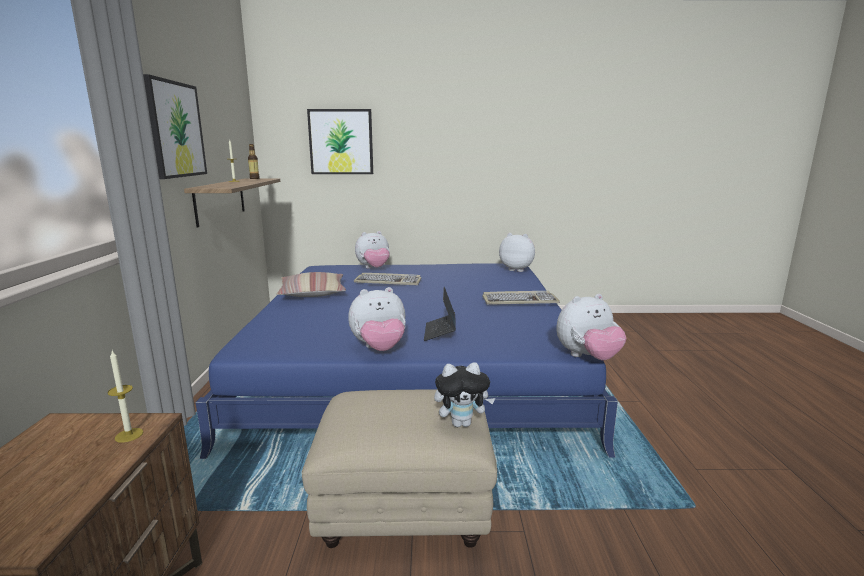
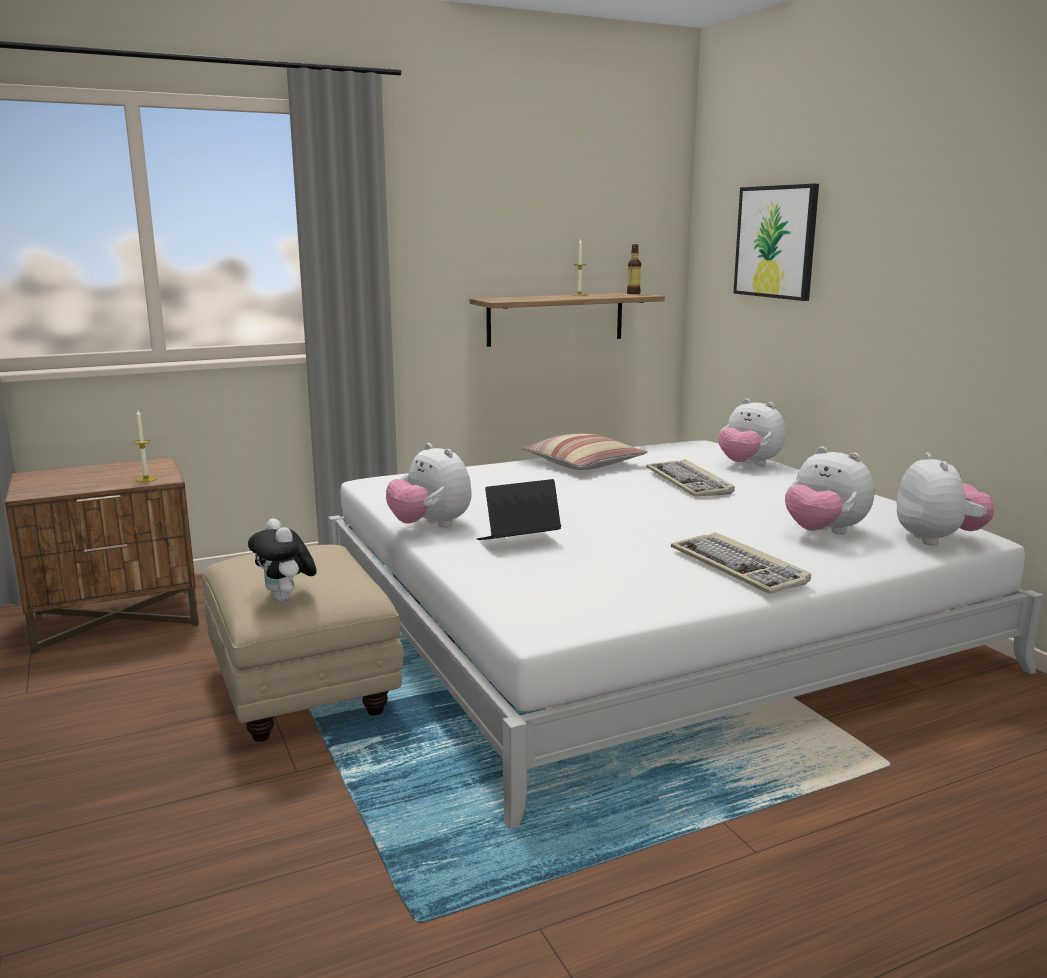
camera: 65 degrees right, 0 degrees up
picture [143,74,207,179] -> none
blue bed [196,263,618,459] -> white bed [328,440,1043,829]
plush toy [556,294,627,360] -> plush toy moved to [785,447,875,534]

